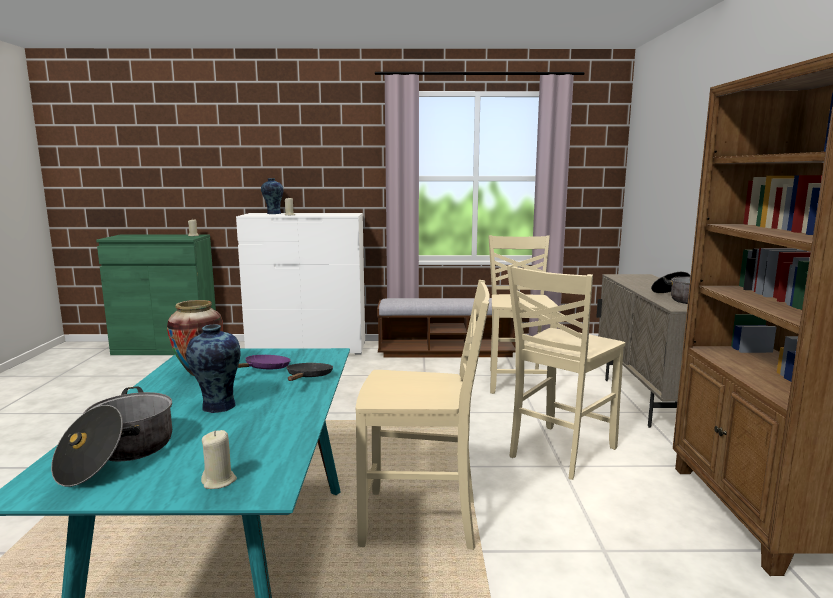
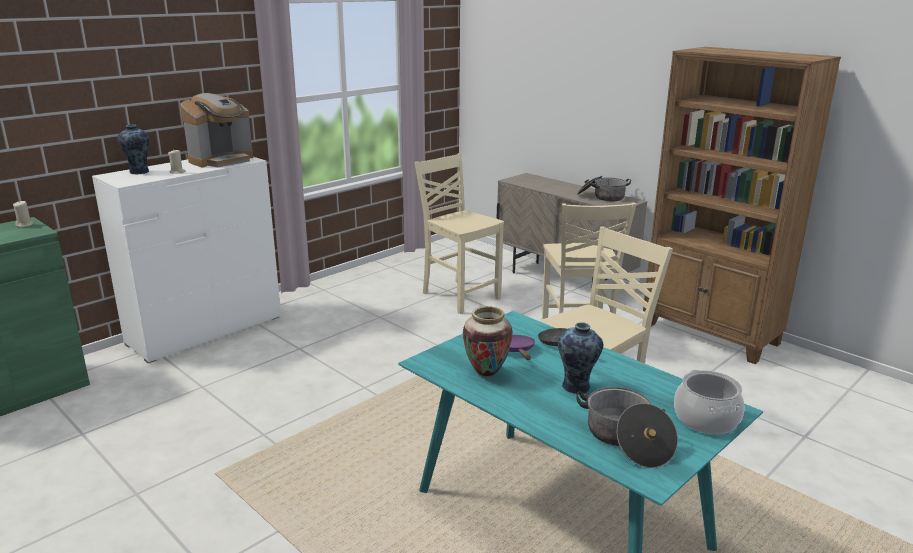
camera: 45 degrees left, 10 degrees up
beige candle [201,430,237,489] -> cooking pot [674,370,745,435]
bench [377,298,516,358] -> none
none -> coffee machine [180,93,253,168]

